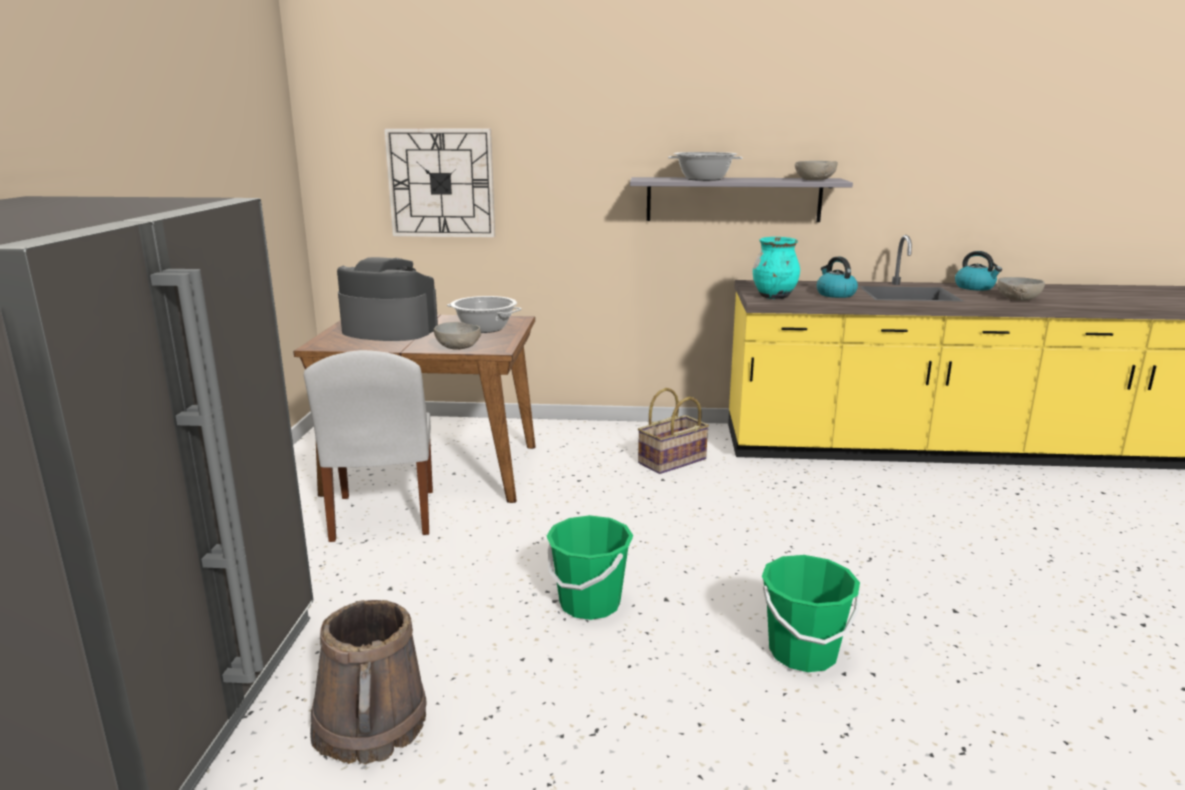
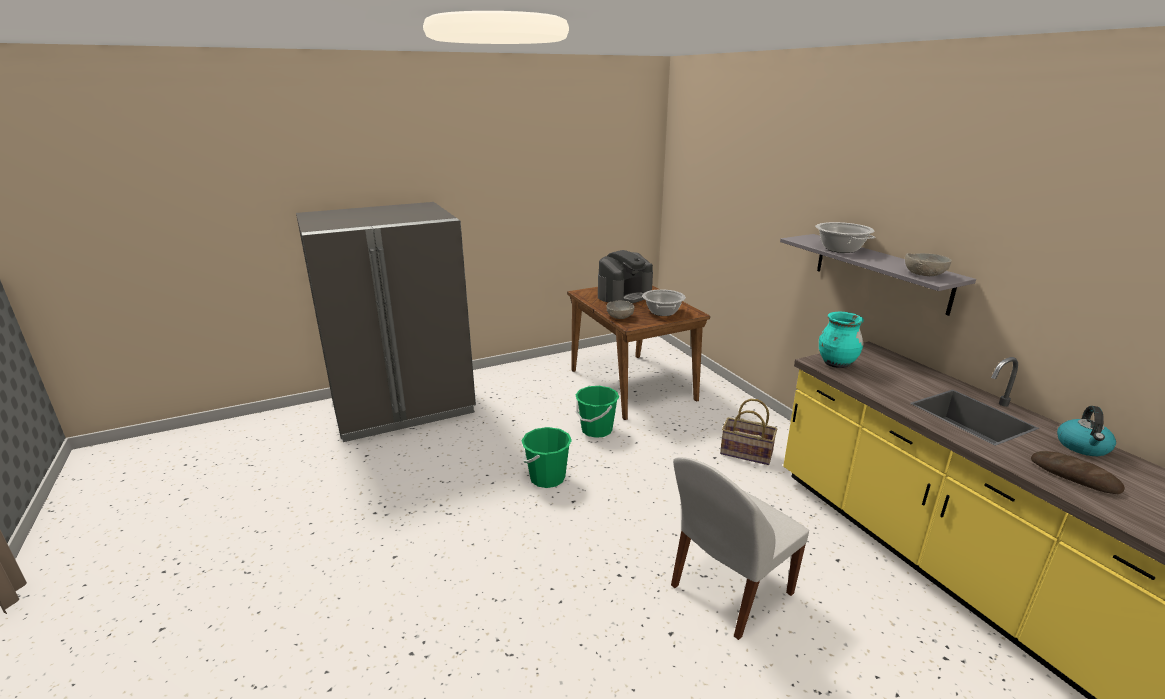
camera: 60 degrees right, 5 degrees up
white chair [304,350,433,542] -> white chair moved to [671,457,809,640]
brown bucket [310,600,427,765] -> none
coffee machine [337,257,438,341] -> coffee machine turned 60 degrees clockwise [598,250,653,303]
wall clock [384,128,495,238] -> none
green bucket [762,555,861,672] -> green bucket moved to [575,386,619,438]
kettle [817,257,858,298] -> none
grey bowl [997,277,1045,301] -> bread [1031,451,1125,494]

